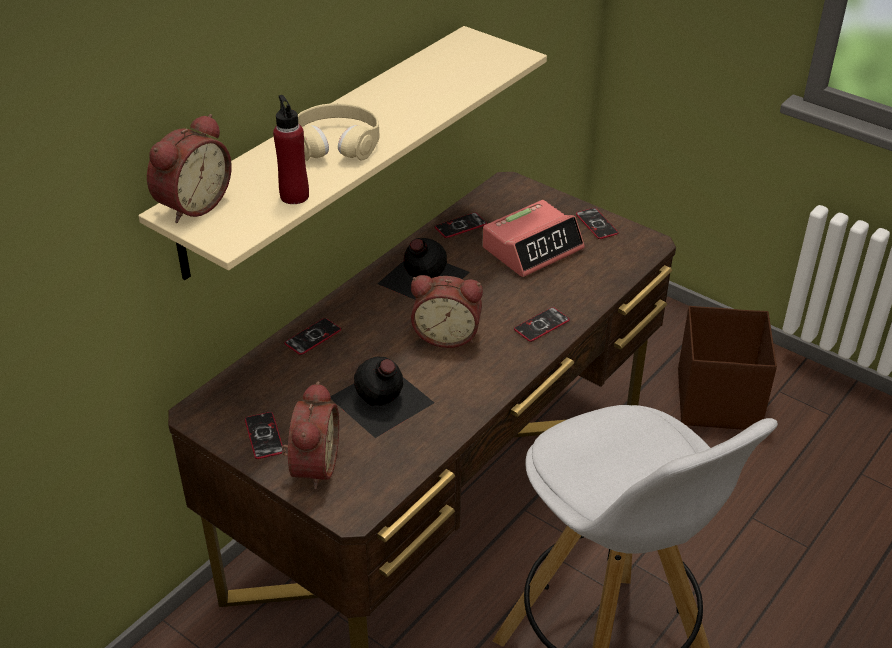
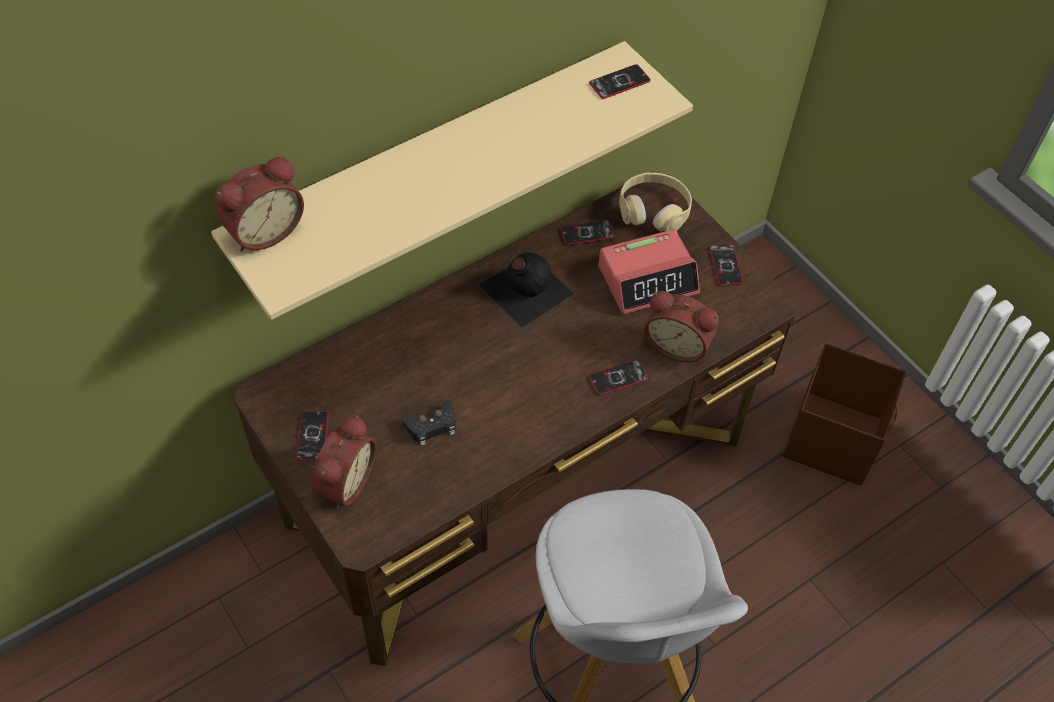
camera: 15 degrees right, 15 degrees up
red bottle [273,95,309,204] -> none
phone [285,318,341,355] -> phone moved to [589,64,651,99]
beige headphones [298,103,380,161] -> beige headphones moved to [619,172,692,231]
black bottle [330,357,434,438] -> black game controller [402,400,456,446]
alarm clock [411,275,483,348] -> alarm clock moved to [644,291,719,362]

